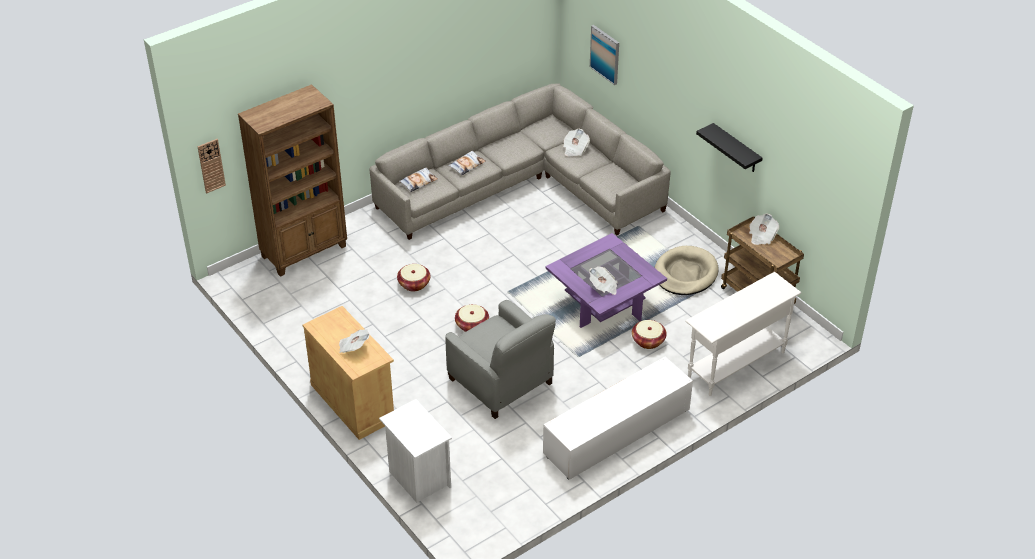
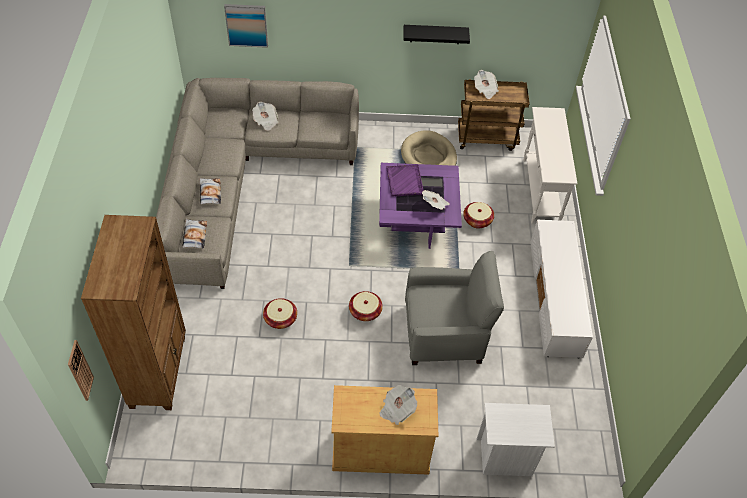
camera: 55 degrees left, 10 degrees up
none -> purple tray [386,164,424,197]

